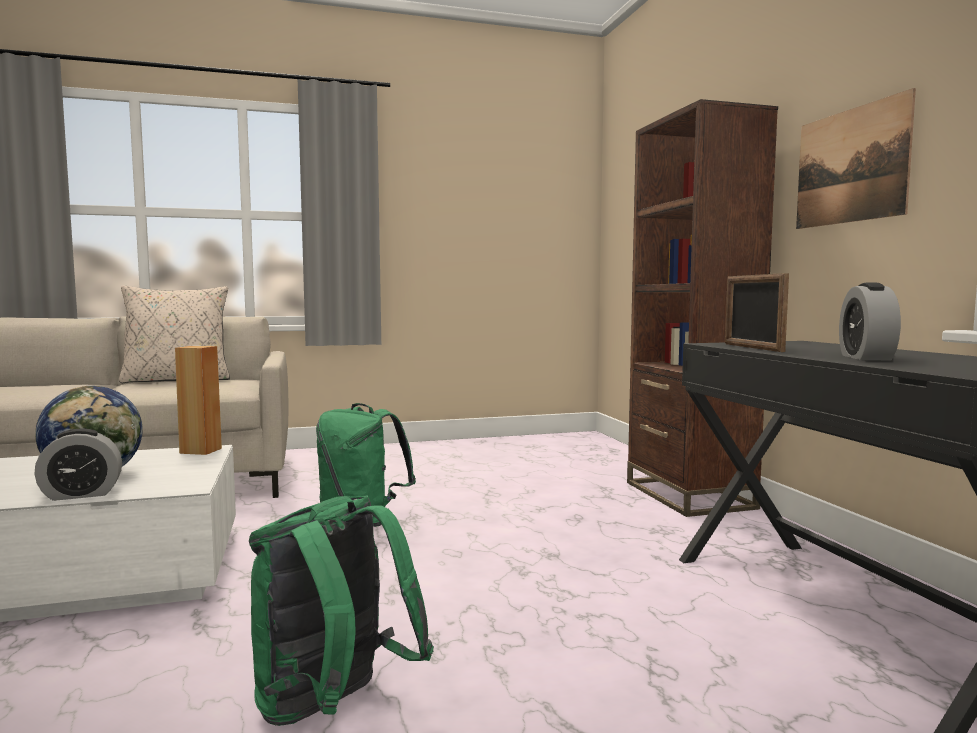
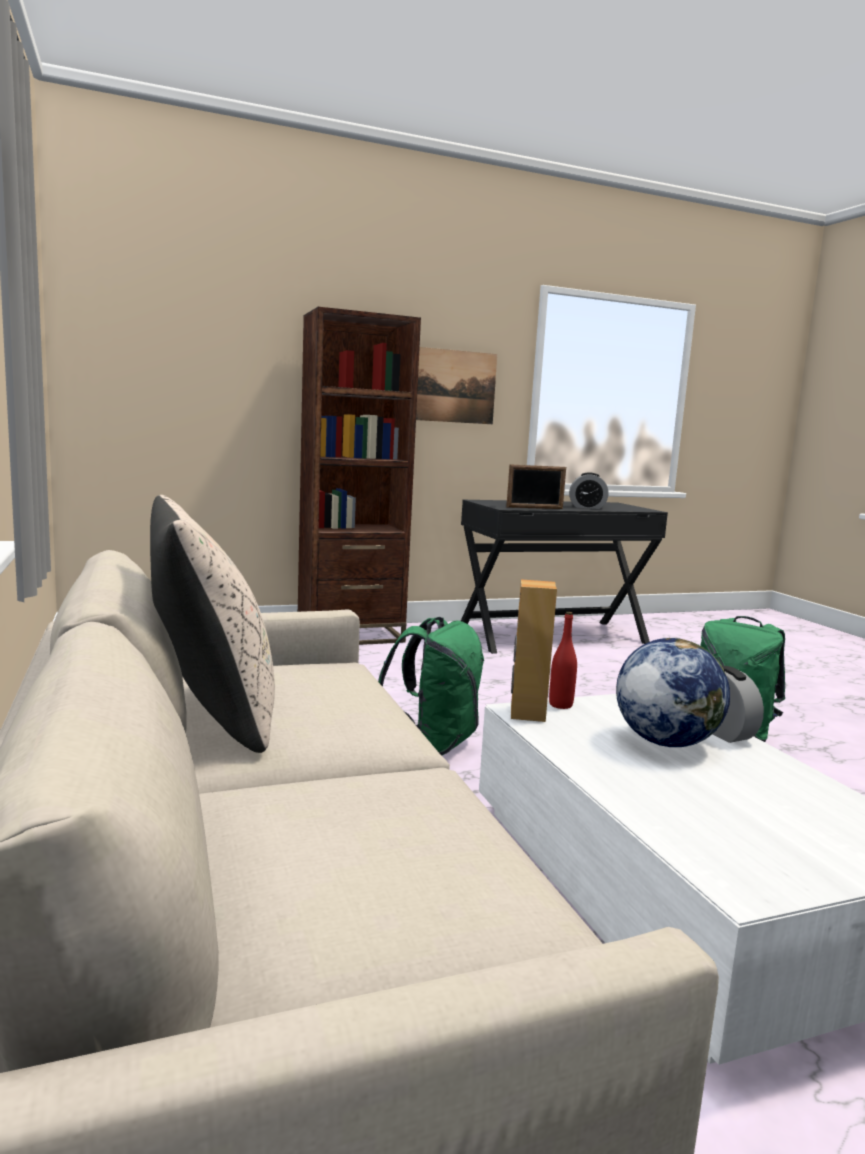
camera: 95 degrees left, 5 degrees up
none -> red bottle [549,612,577,709]

